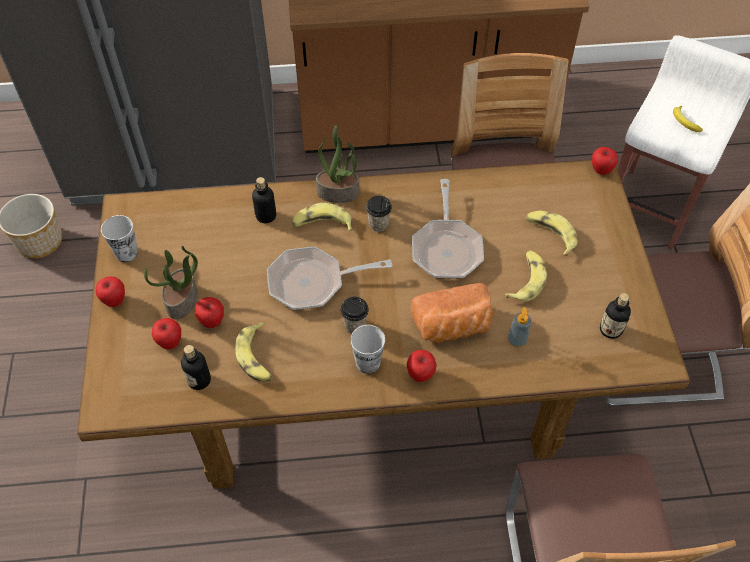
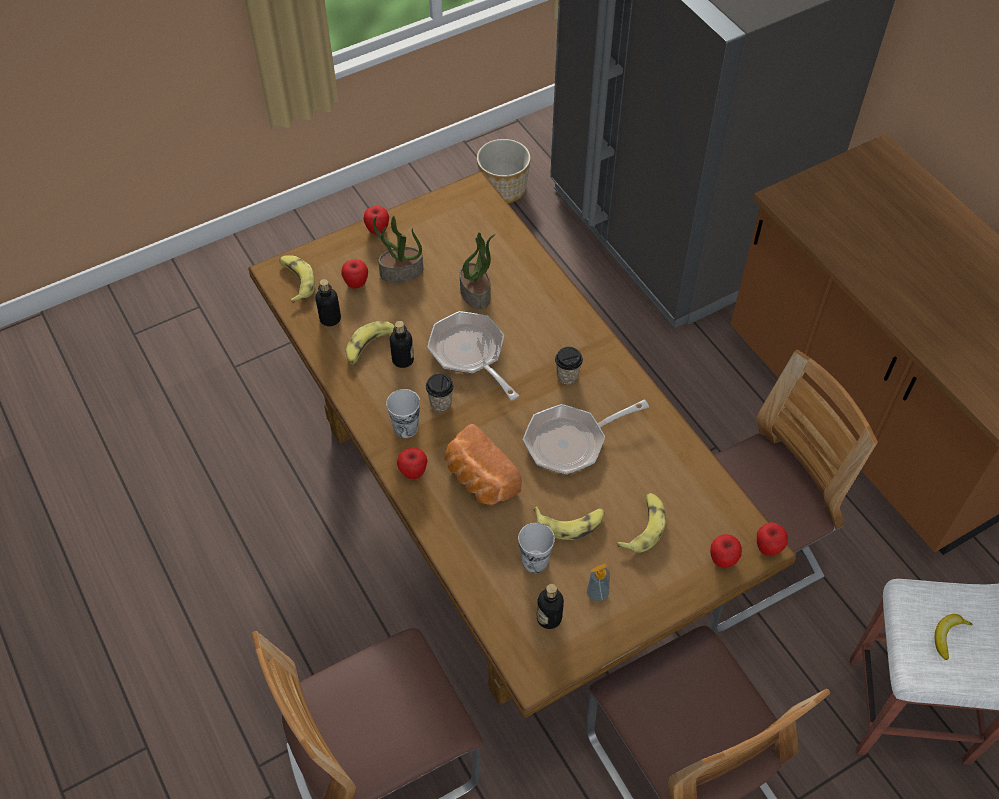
camera: 65 degrees right, 0 degrees up
cup [101,215,138,262] -> cup moved to [518,522,555,573]
apple [195,297,224,328] -> apple moved to [710,534,742,568]
bottle [252,177,276,223] -> bottle moved to [390,321,414,368]
banana [292,203,353,232] -> banana moved to [279,255,315,303]
potted plant [316,125,360,203] -> potted plant moved to [460,232,496,309]
soap dispenser [508,307,531,347] -> soap dispenser moved to [587,563,610,602]

